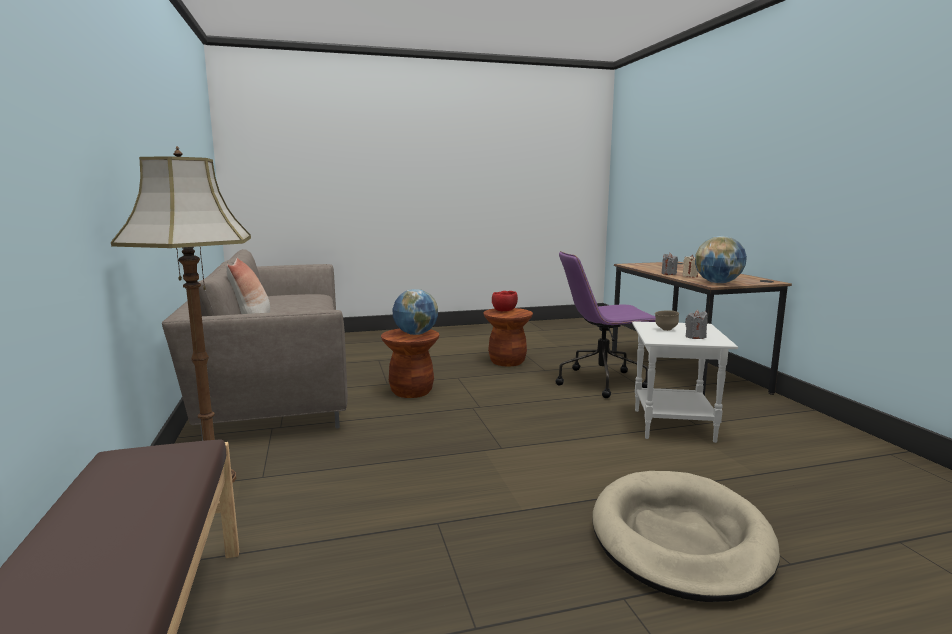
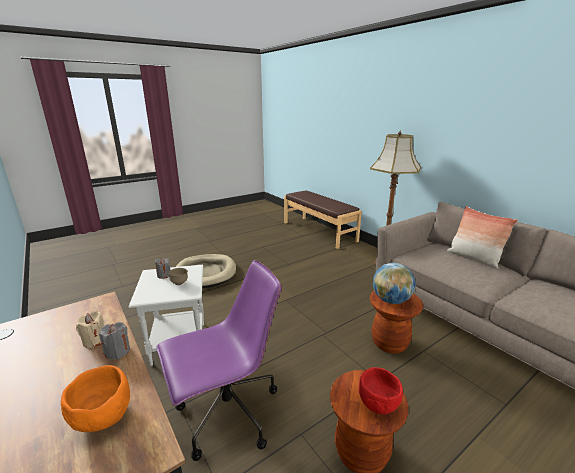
camera: 160 degrees right, 10 degrees up
globe [695,236,747,283] -> none
none -> orange bowl [61,365,130,432]

